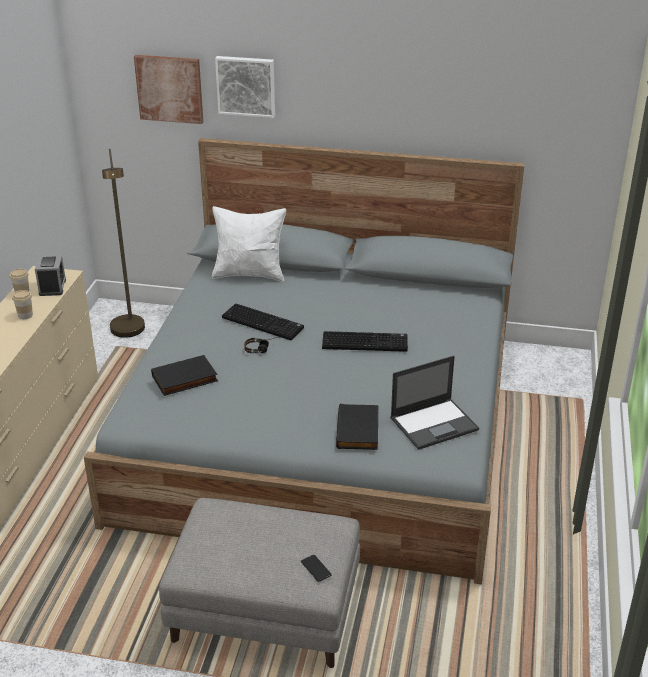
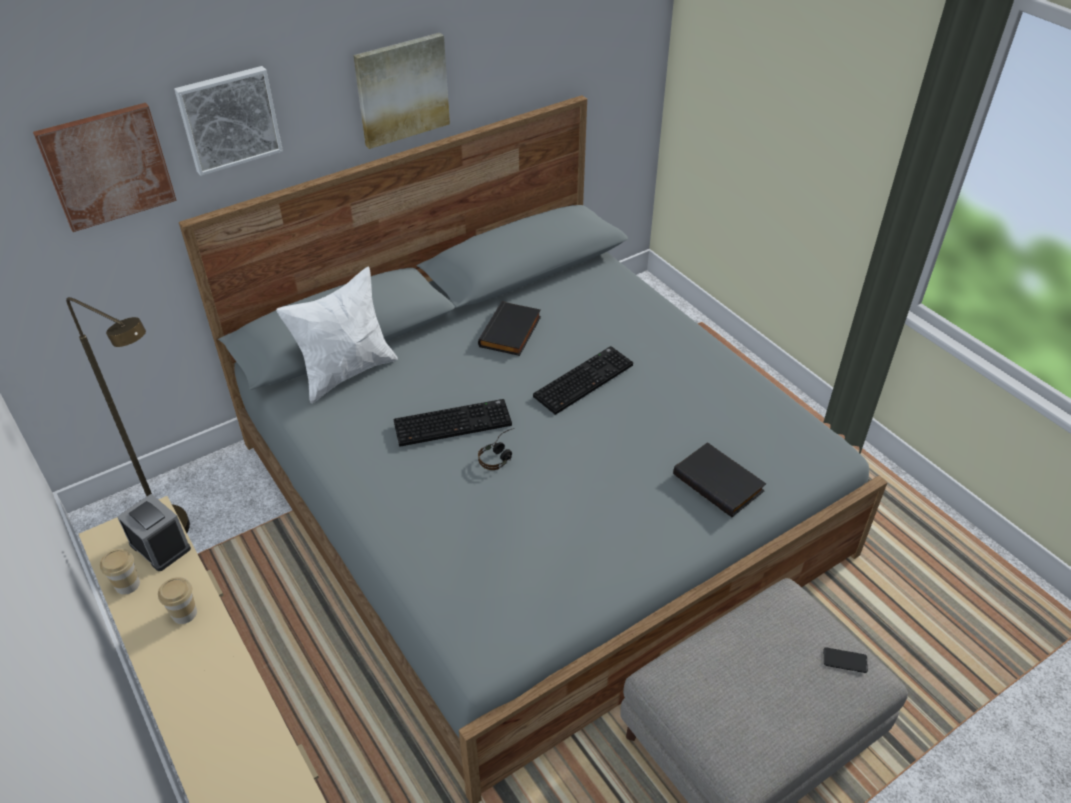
camera: 45 degrees left, 10 degrees up
black book [151,355,218,396] -> black book moved to [478,301,541,356]
laptop [390,356,479,450] -> none
none -> picture [353,33,450,149]

